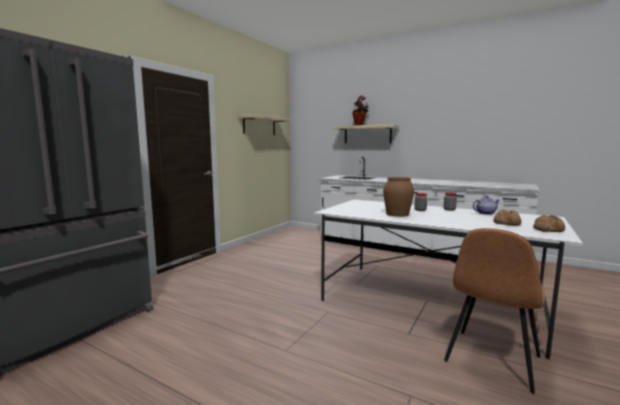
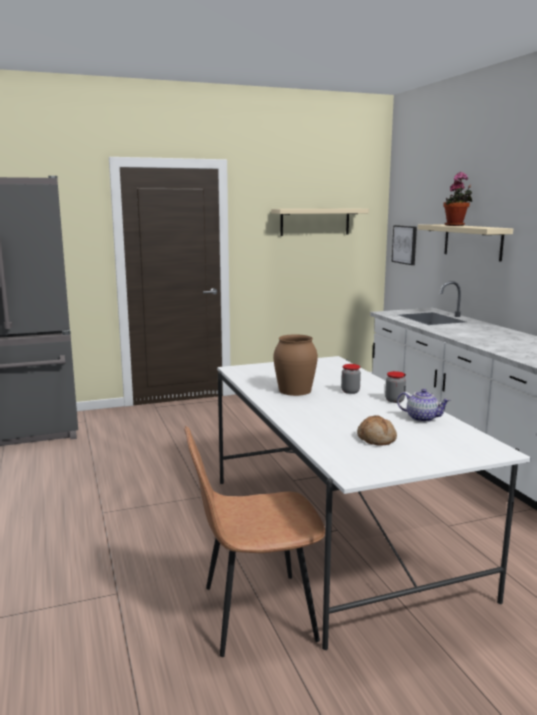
camera: 40 degrees right, 5 degrees up
bread [533,215,565,232] -> none
none -> picture [392,225,417,265]

